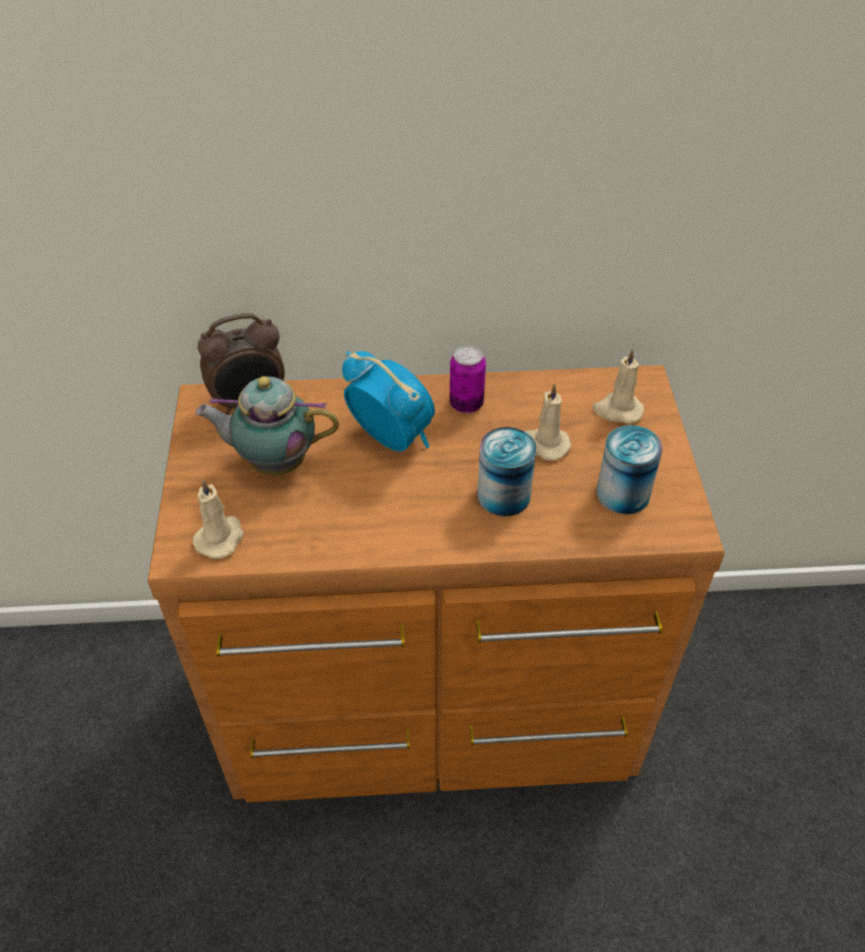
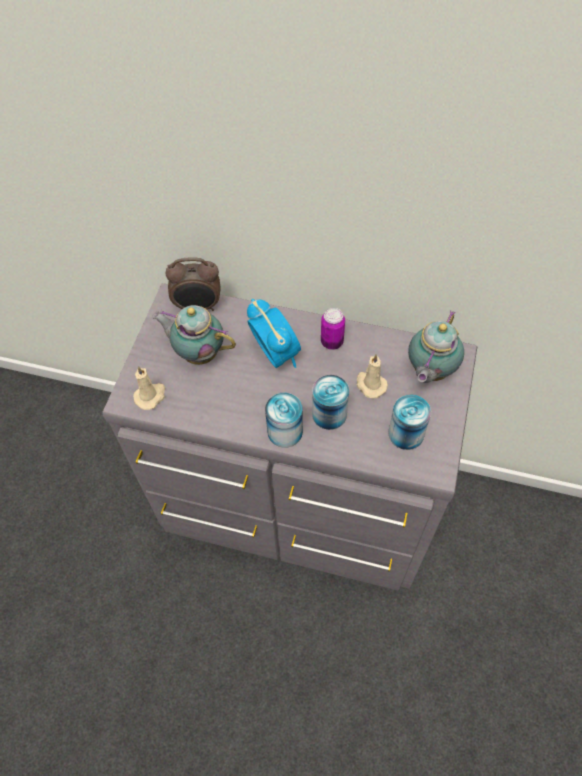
camera: 20 degrees right, 10 degrees up
brown dresser [148,365,725,802] -> grey dresser [102,283,477,591]
beige candle [592,348,644,424] -> teapot [408,310,464,383]
none -> can [265,393,303,448]

